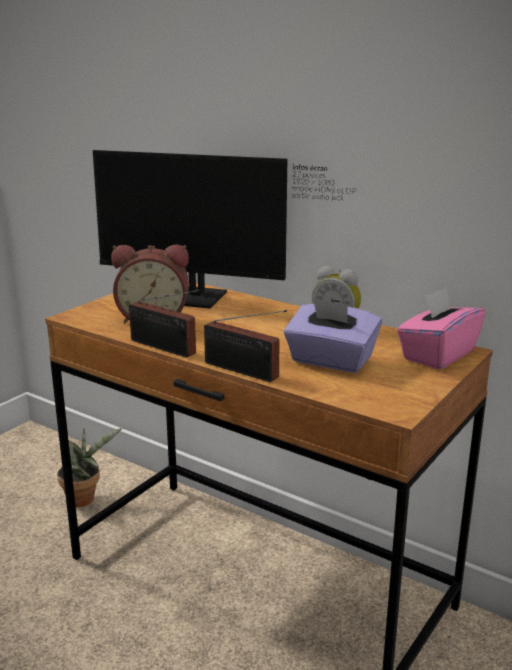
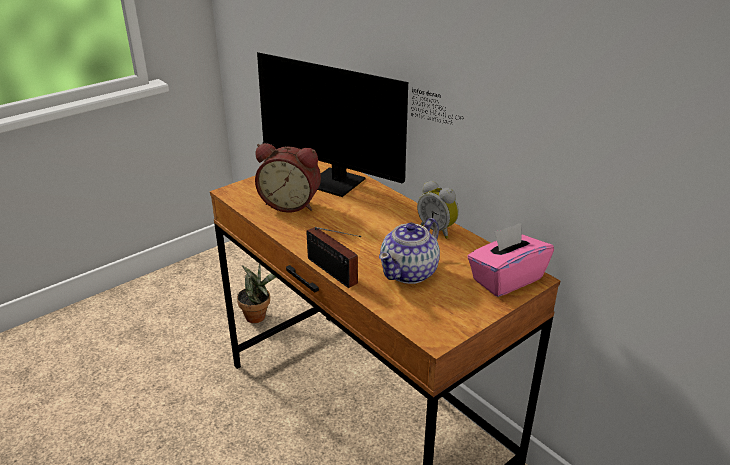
camera: 15 degrees right, 10 degrees up
radio [129,290,200,358] -> none
purple tissue box [284,298,382,373] -> teapot [379,218,440,284]

